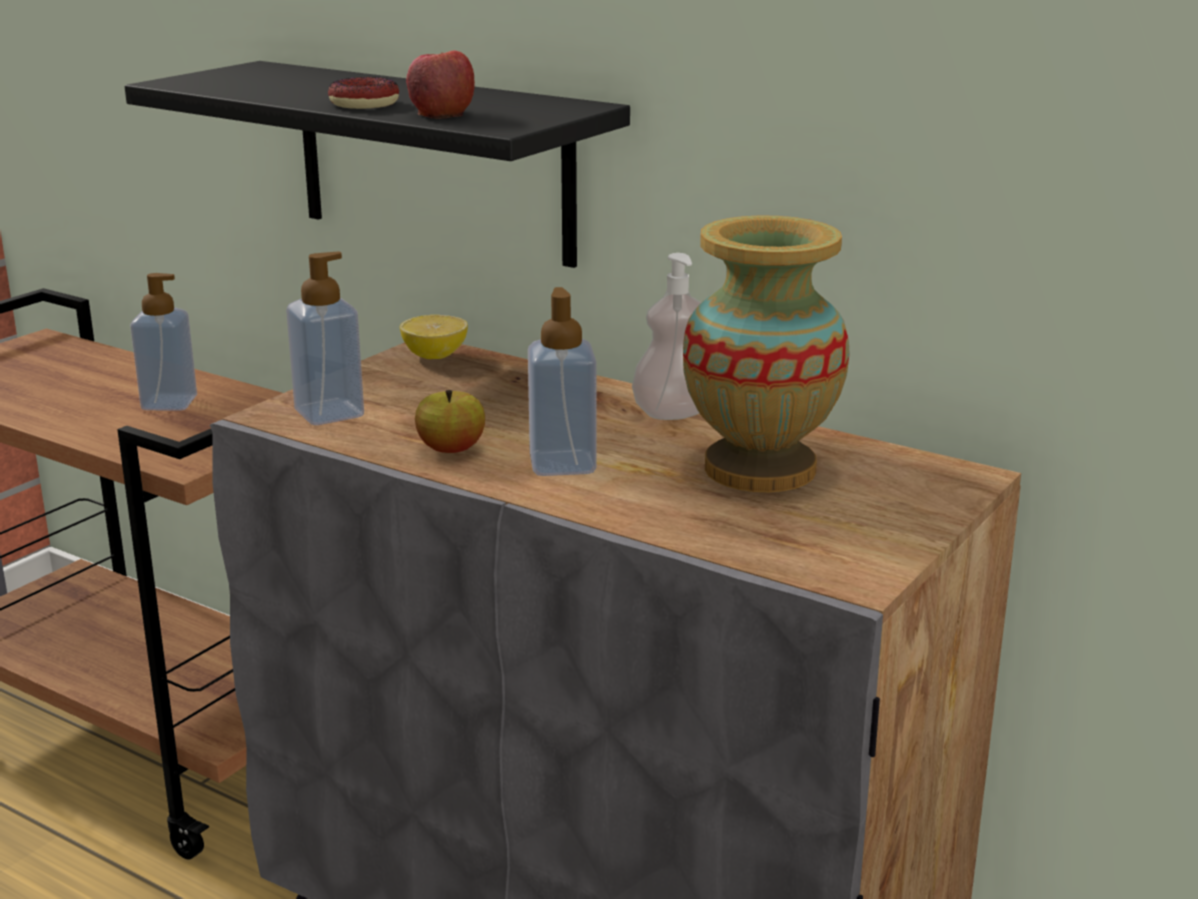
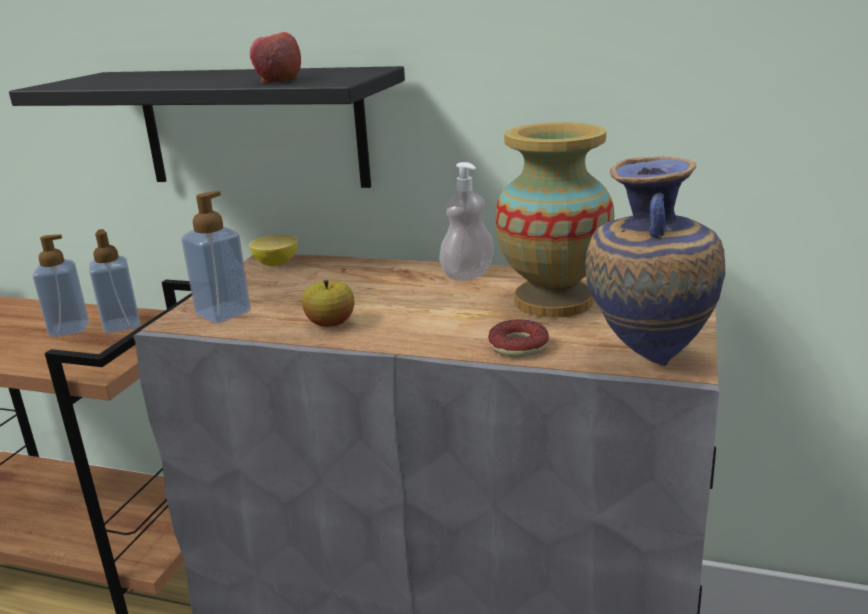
camera: 15 degrees left, 0 degrees up
donut [328,77,399,109] -> donut moved to [488,319,549,357]
soap dispenser [528,287,597,476] -> soap dispenser moved to [89,229,140,333]
none -> vase [585,156,725,366]

